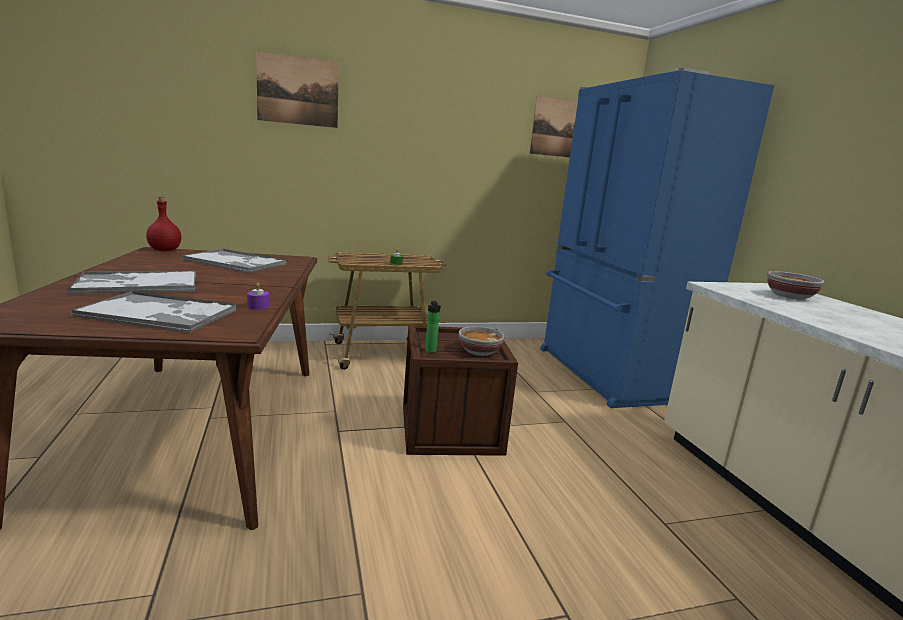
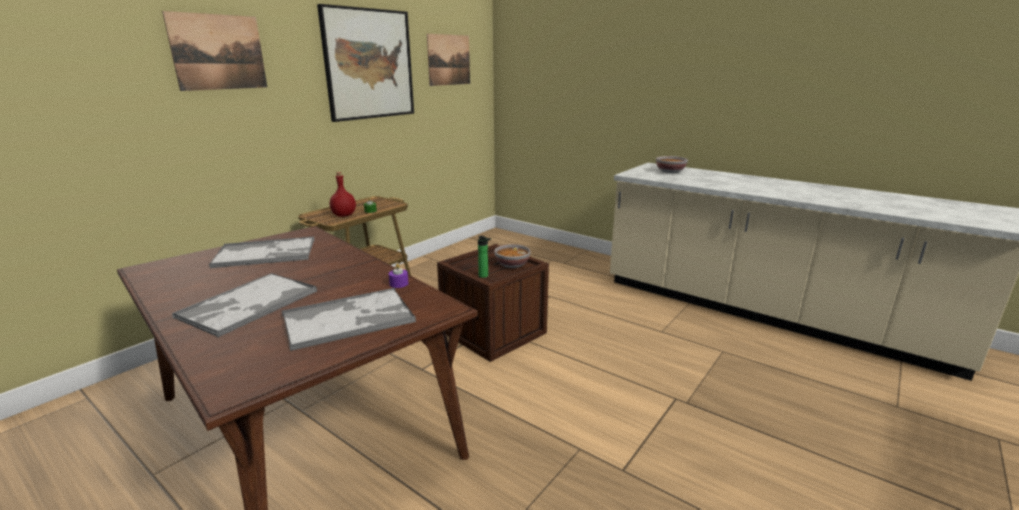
camera: 35 degrees left, 5 degrees up
red bottle [146,197,181,251] -> red bottle moved to [330,172,356,217]
blue fridge [540,68,774,408] -> none
none -> picture [317,4,414,122]

